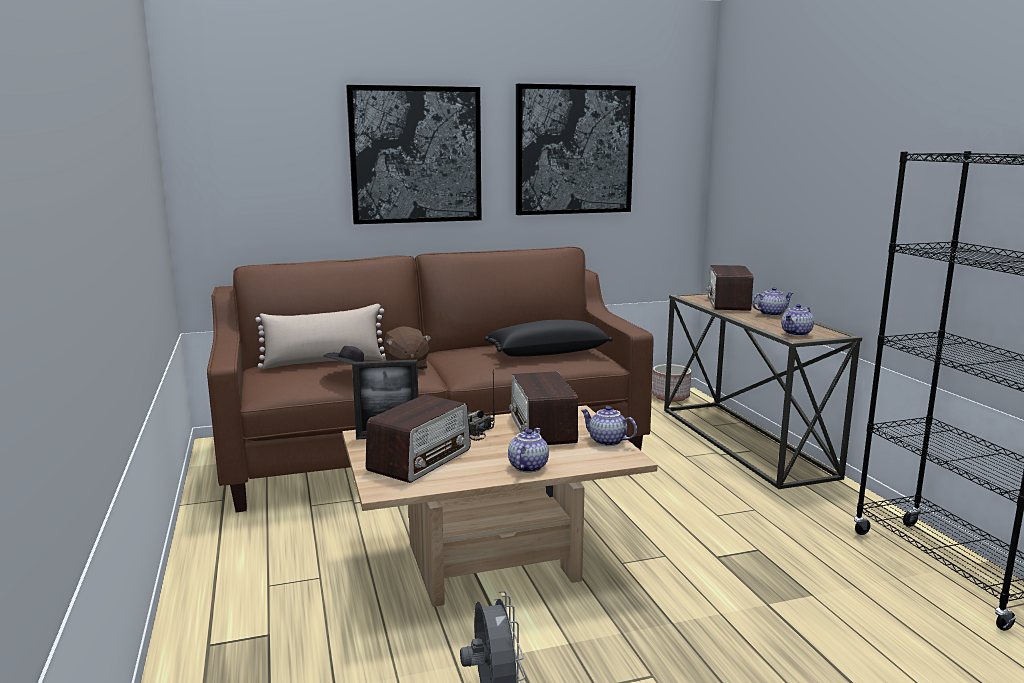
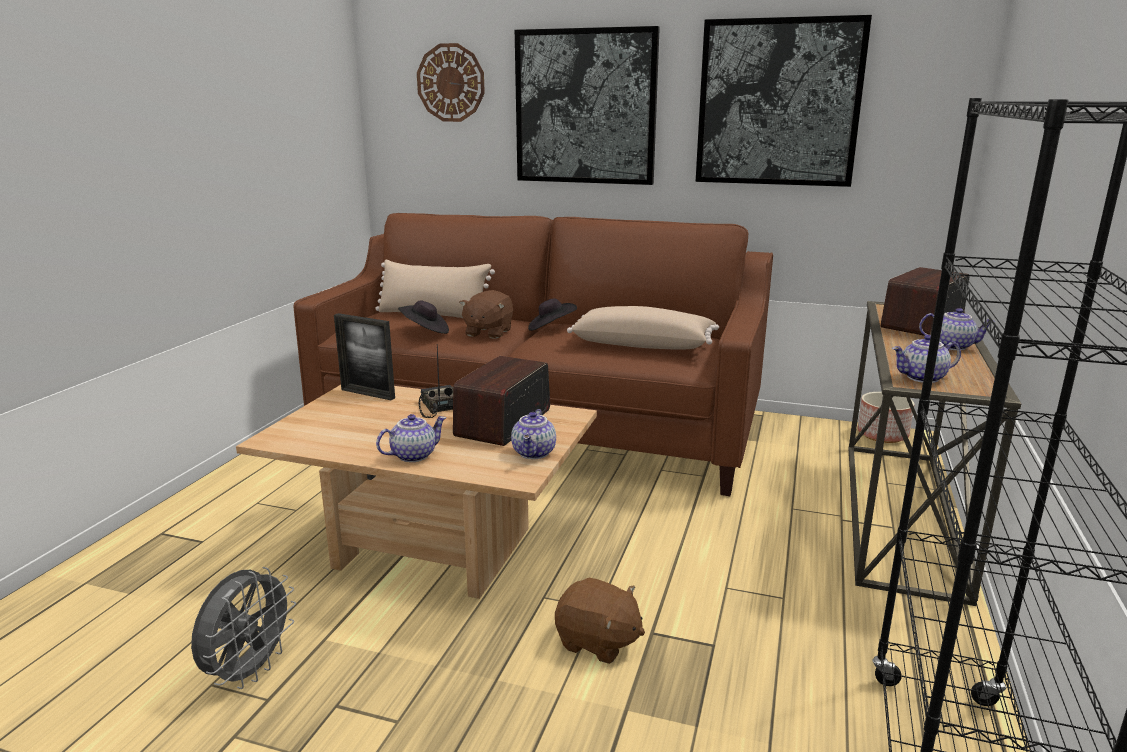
camera: 35 degrees right, 5 degrees up
radio [366,395,471,483] -> none
black pillow [484,320,613,357] -> beige pillow [567,306,719,350]
teapot [581,406,637,446] -> teapot turned 150 degrees counterclockwise [511,409,556,459]
none -> wall clock [417,43,485,122]
none -> black hat [528,298,577,331]
none -> brown plush toy [555,578,645,664]

